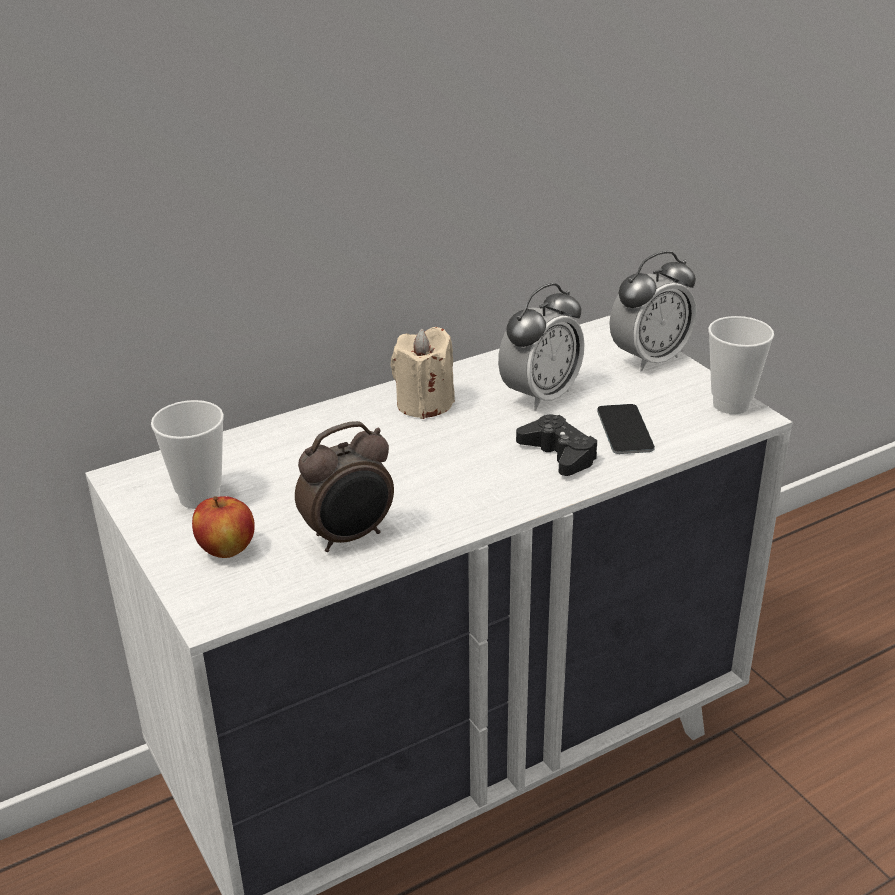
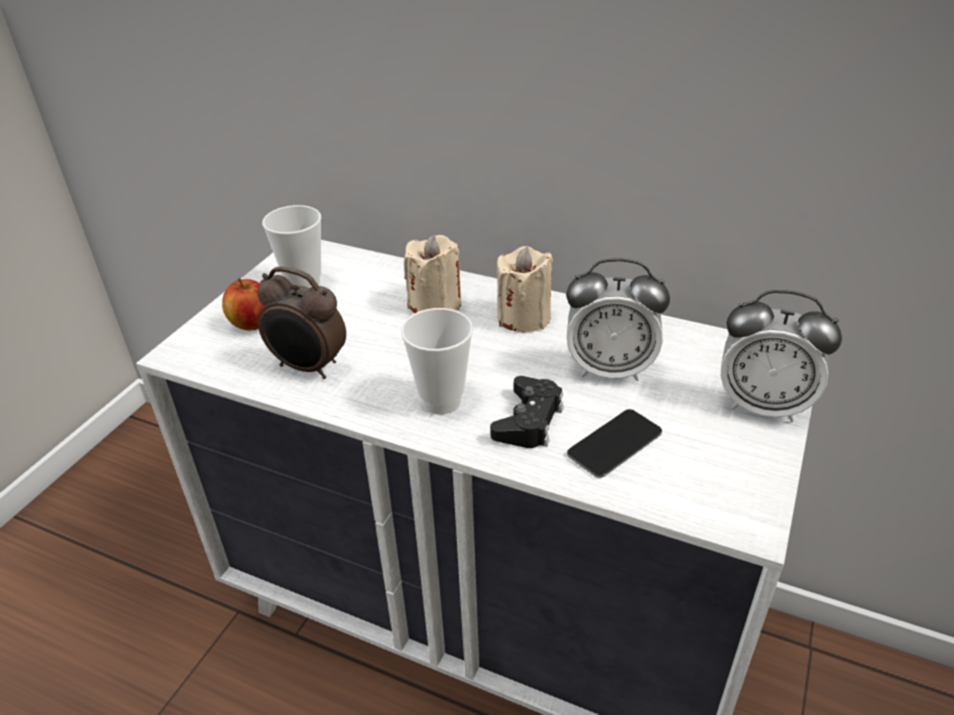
camera: 55 degrees right, 5 degrees up
cup [708,316,774,414] -> cup moved to [401,308,473,414]
none -> beige candle [404,235,462,313]

